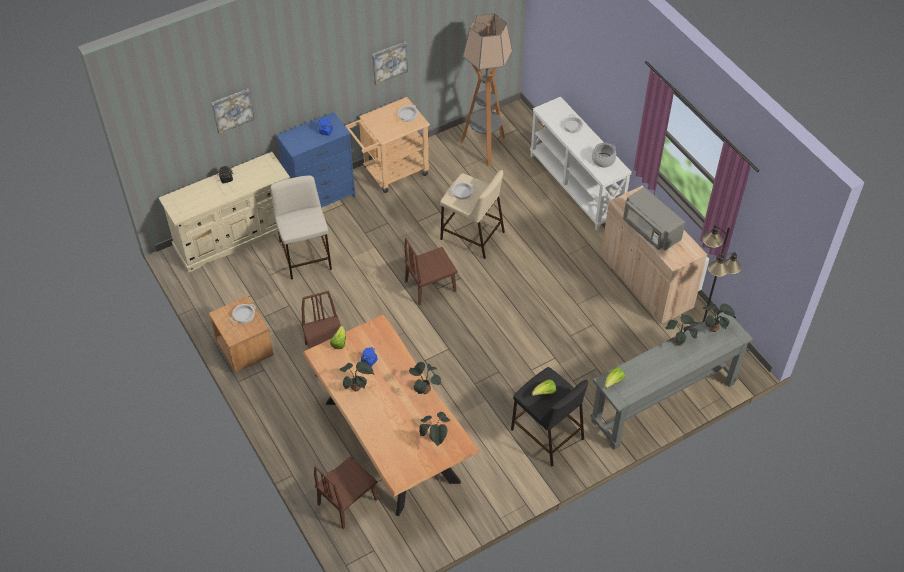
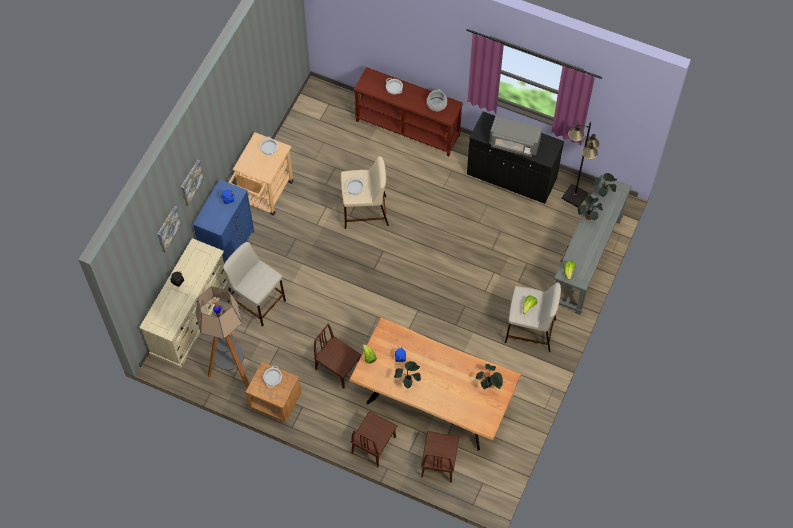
camera: 35 degrees left, 10 degrees up
picture [372,42,408,85] -> picture moved to [181,160,204,206]
brown chair [404,238,458,305] -> brown chair moved to [351,411,397,467]
potted plant [409,362,441,394] -> none
floor lamp [461,13,512,166] -> floor lamp moved to [196,286,249,387]
black stool [511,367,588,466] -> beige stool [505,282,561,352]
white console table [530,97,632,231] -> brown console table [354,67,463,156]
beige cabinet [601,185,707,324] -> black cabinet [467,111,564,204]

